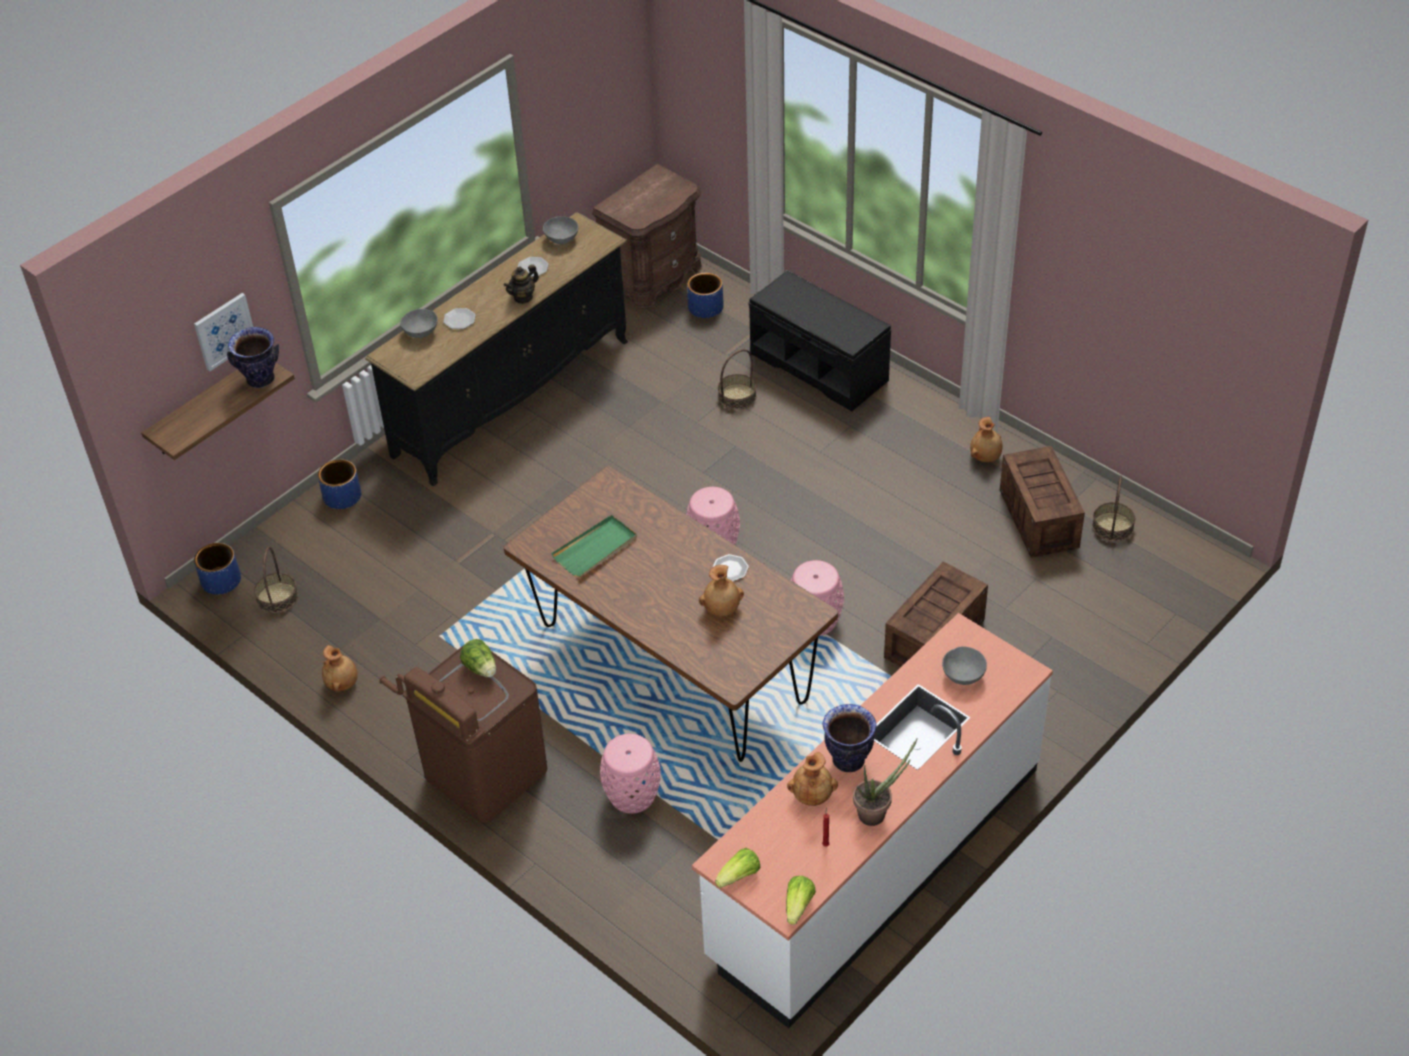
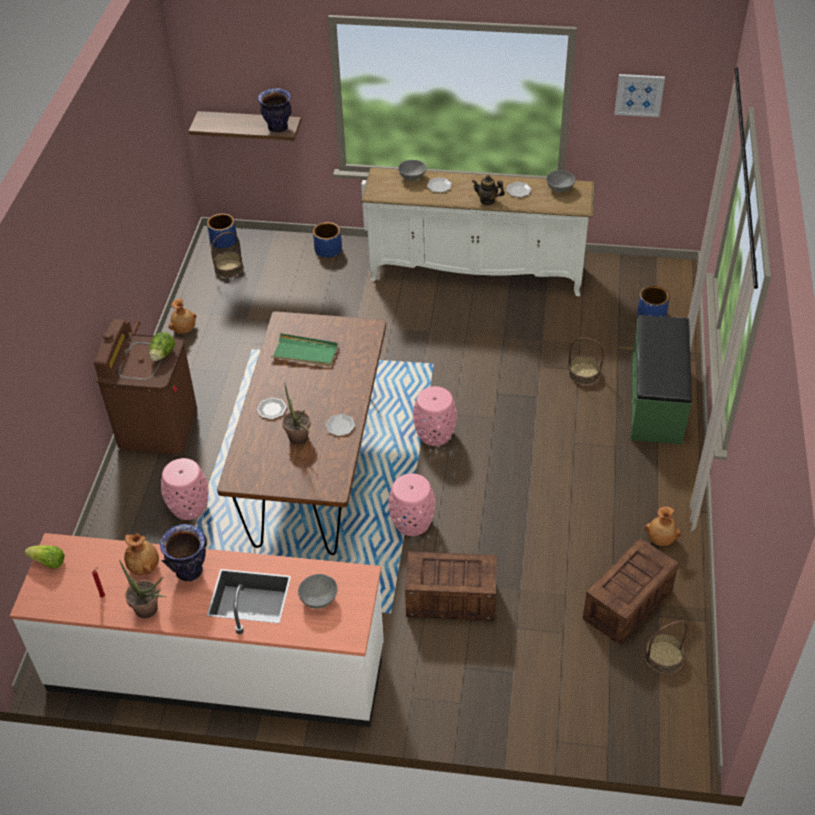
camera: 55 degrees right, 0 degrees up
picture [194,293,253,371] -> picture moved to [615,74,665,117]
black dresser [365,212,628,486] -> white dresser [361,168,595,296]
brown nightstand [592,164,702,308] -> none
brown vase [699,565,744,616] -> potted plant [282,383,311,444]
black bench [749,270,891,412] -> green bench [630,315,692,445]
lettuce [786,876,816,925] -> none
none -> plate [257,398,287,419]

